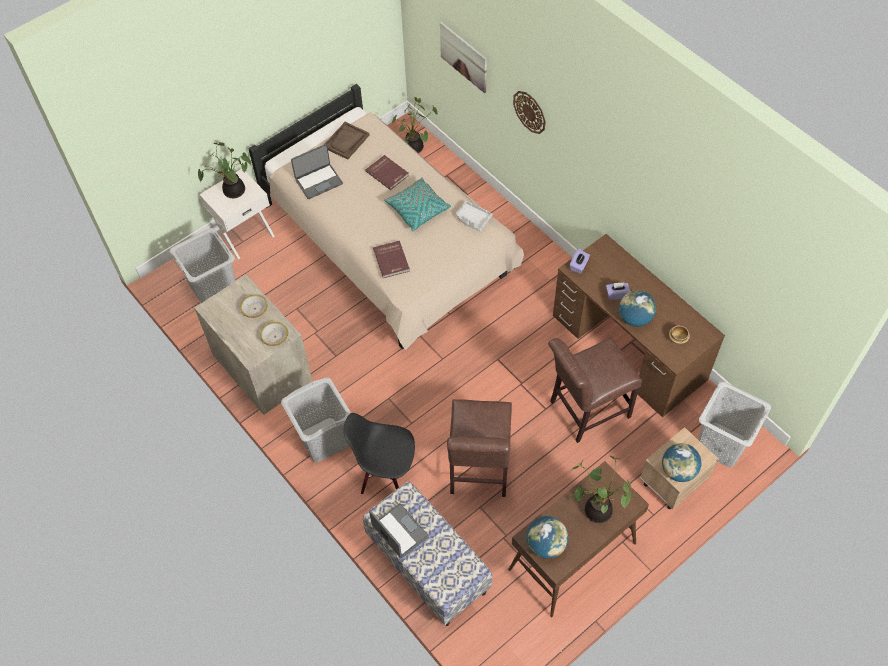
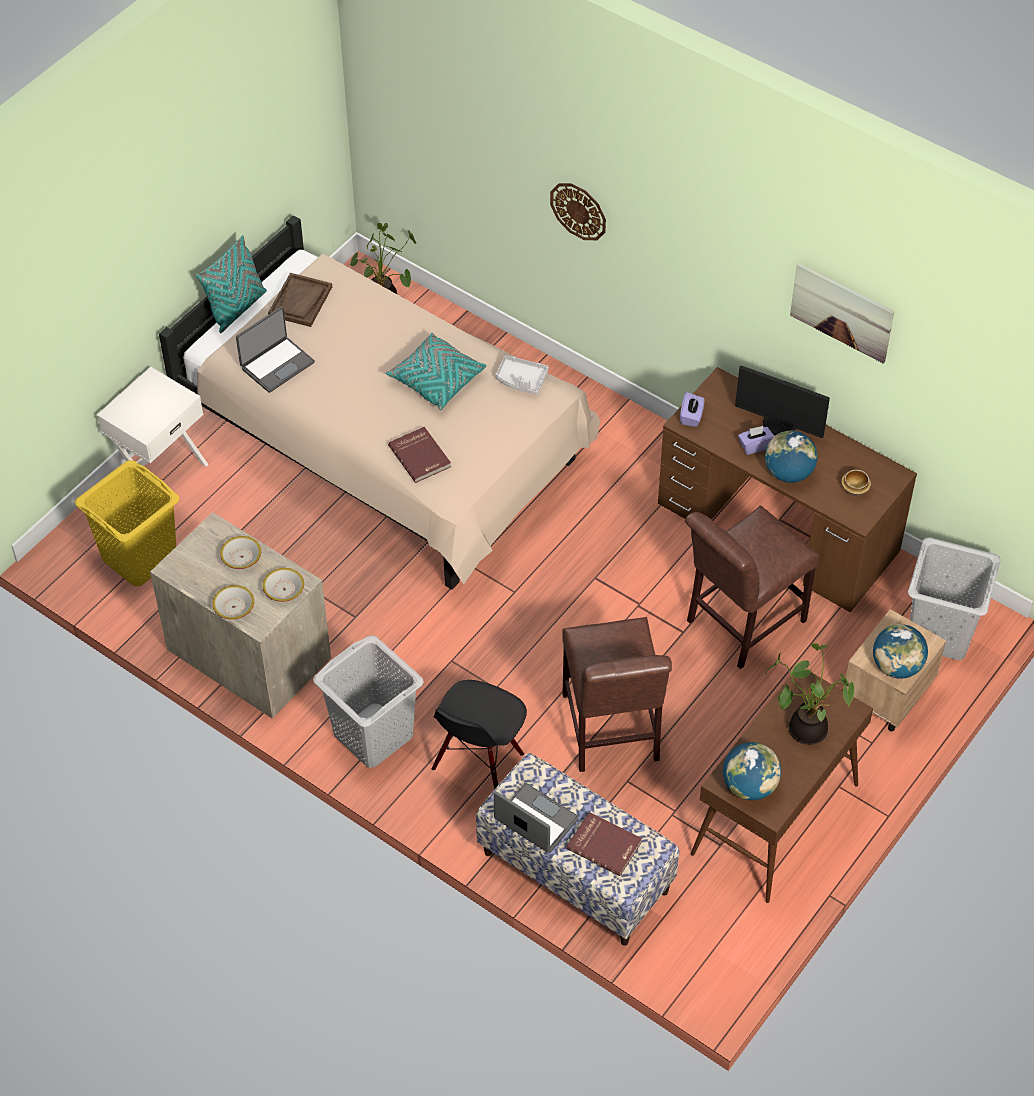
camera: 15 degrees left, 5 degrees down
grey laundry basket [170,228,235,303] -> yellow laundry basket [75,460,179,586]
potted plant [198,142,251,198] -> none
black chair [344,413,415,494] -> black chair turned 60 degrees counterclockwise [431,680,527,789]
red book [366,155,409,190] -> red book moved to [566,812,642,876]
picture [440,22,487,93] -> picture moved to [790,263,895,363]
none -> turquoise pillow [196,235,267,333]
none -> bowl [213,585,254,619]
none -> monitor [735,366,830,438]

